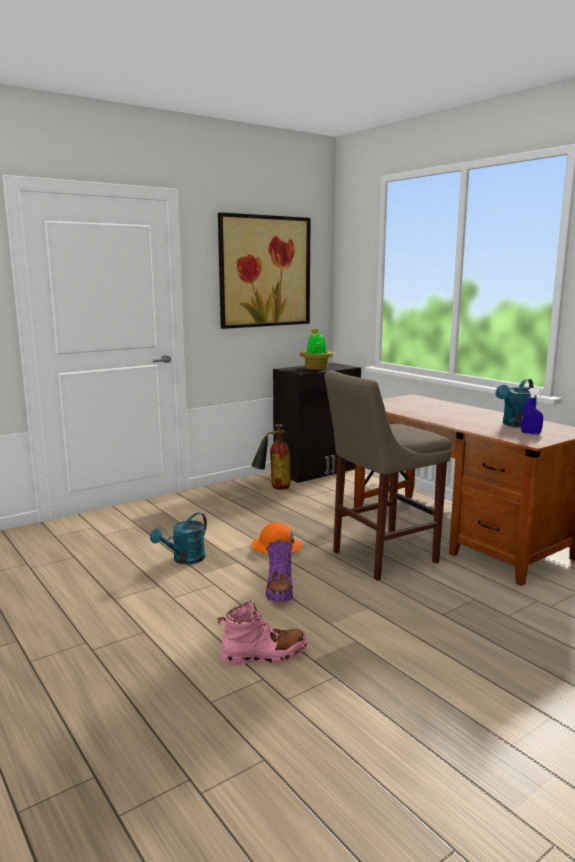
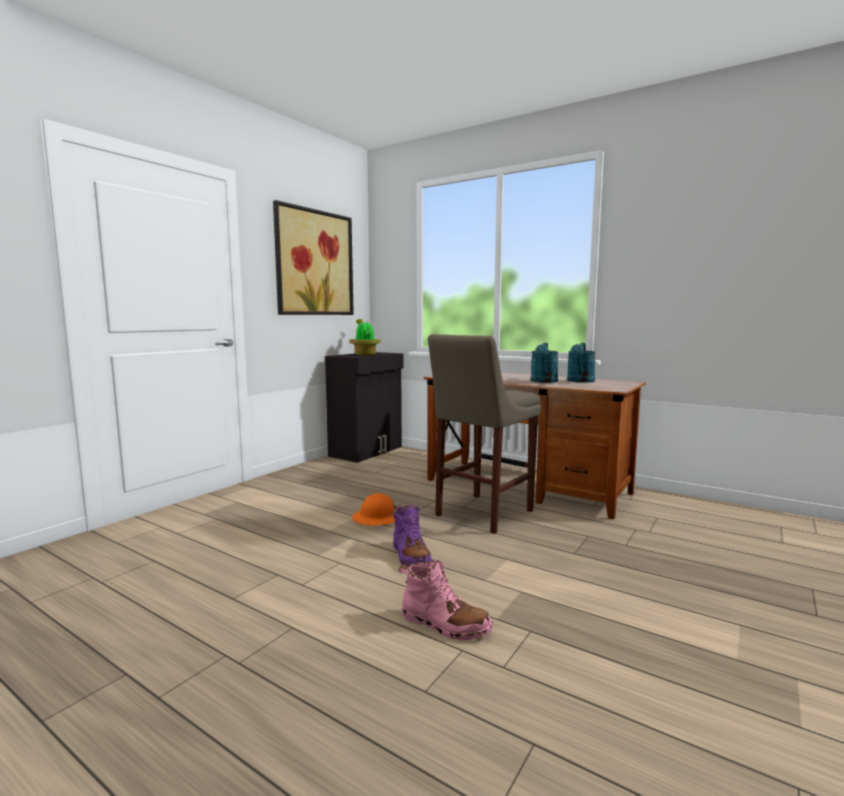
camera: 20 degrees left, 5 degrees down
turquoise watering can [150,512,207,564] -> turquoise watering can moved to [531,343,558,383]
pink boot [217,601,308,665] -> pink boot turned 60 degrees clockwise [399,558,493,641]
fire extinguisher [251,424,291,490] -> none
blue spray bottle [521,388,543,434] -> none

